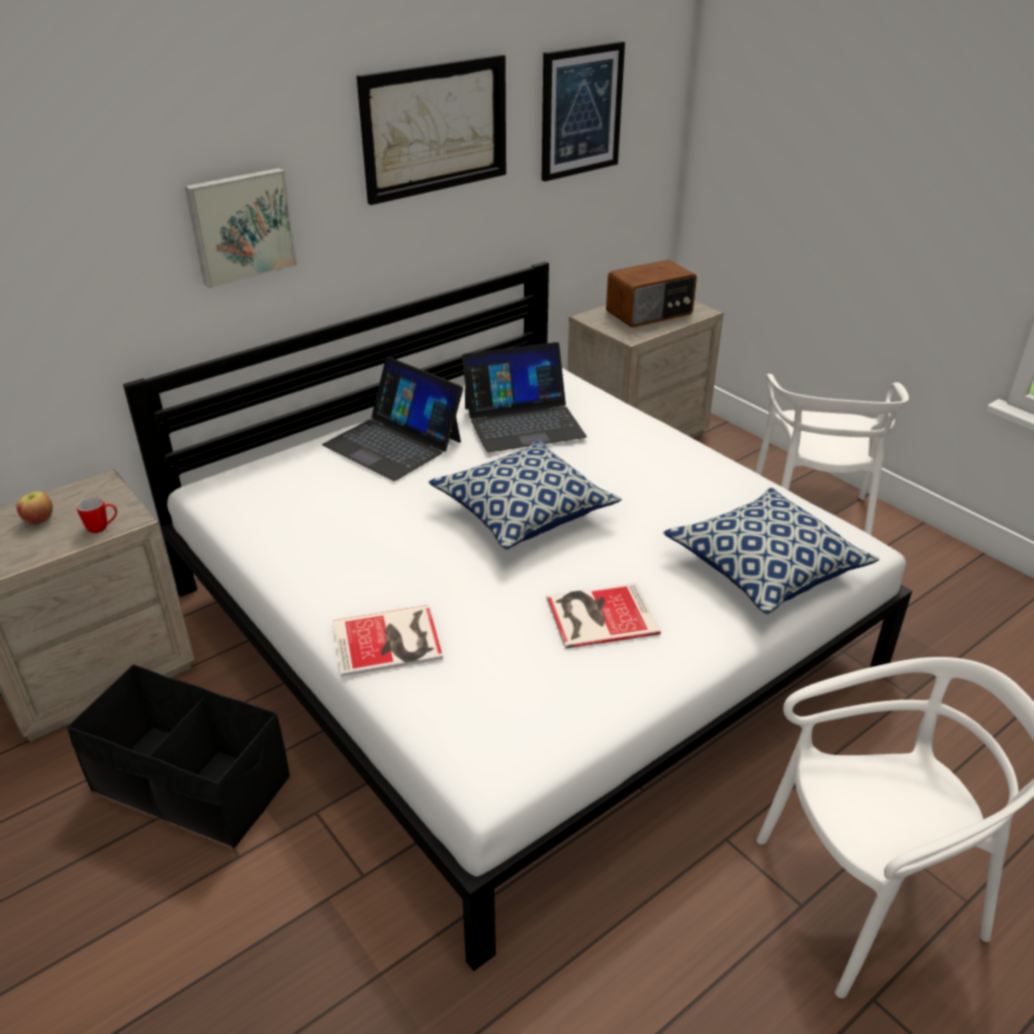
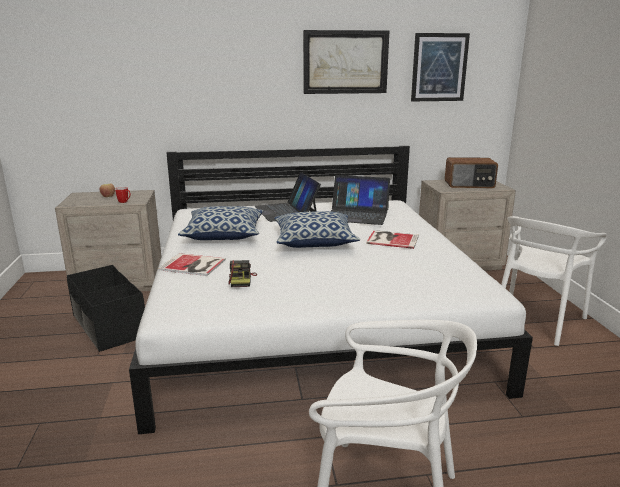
camera: 30 degrees right, 15 degrees down
picture [185,168,297,288] -> none
book [546,583,661,649] -> book moved to [366,230,419,249]
pillow [663,487,879,614] -> pillow moved to [178,206,263,240]
none -> camera [228,260,257,287]

